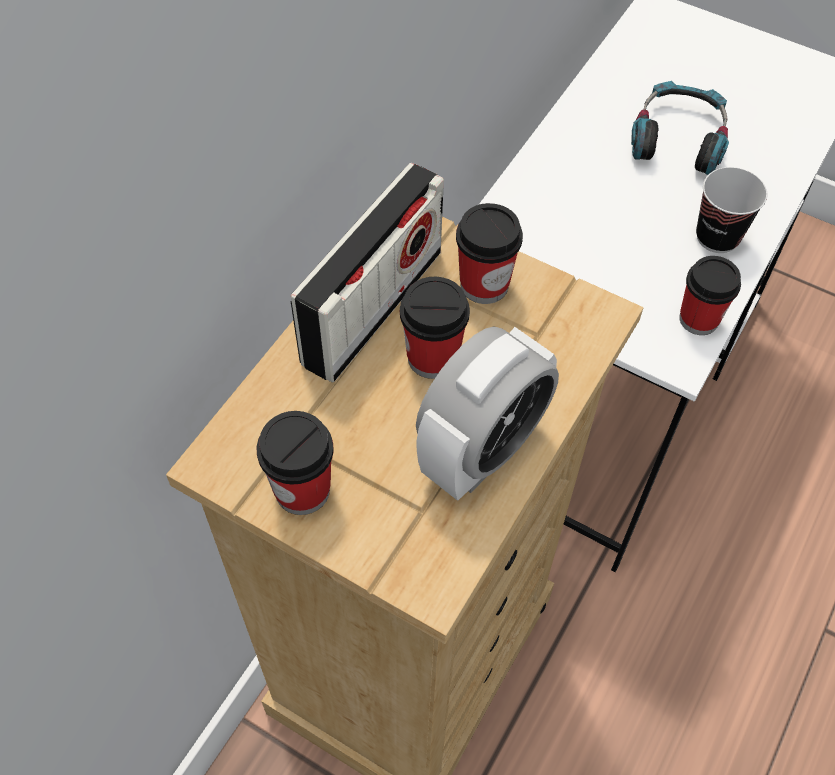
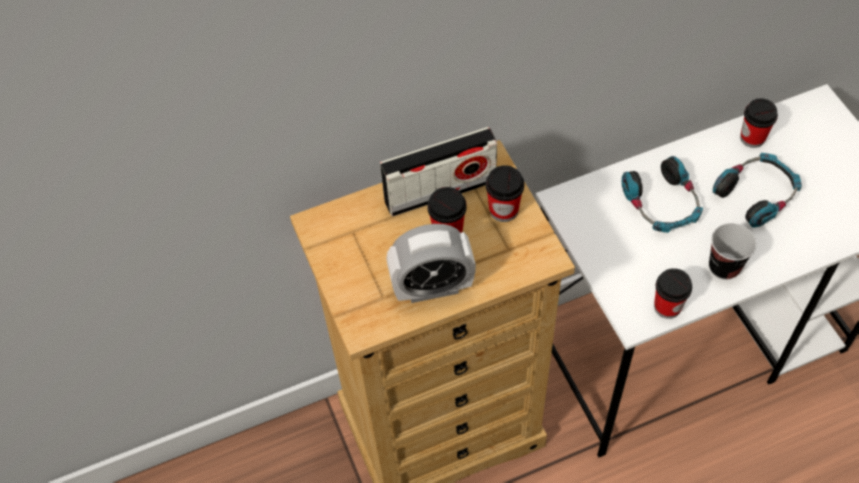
camera: 40 degrees right, 0 degrees up
cup [257,411,334,515] -> cup moved to [740,98,778,148]
none -> headphones [622,156,703,233]

